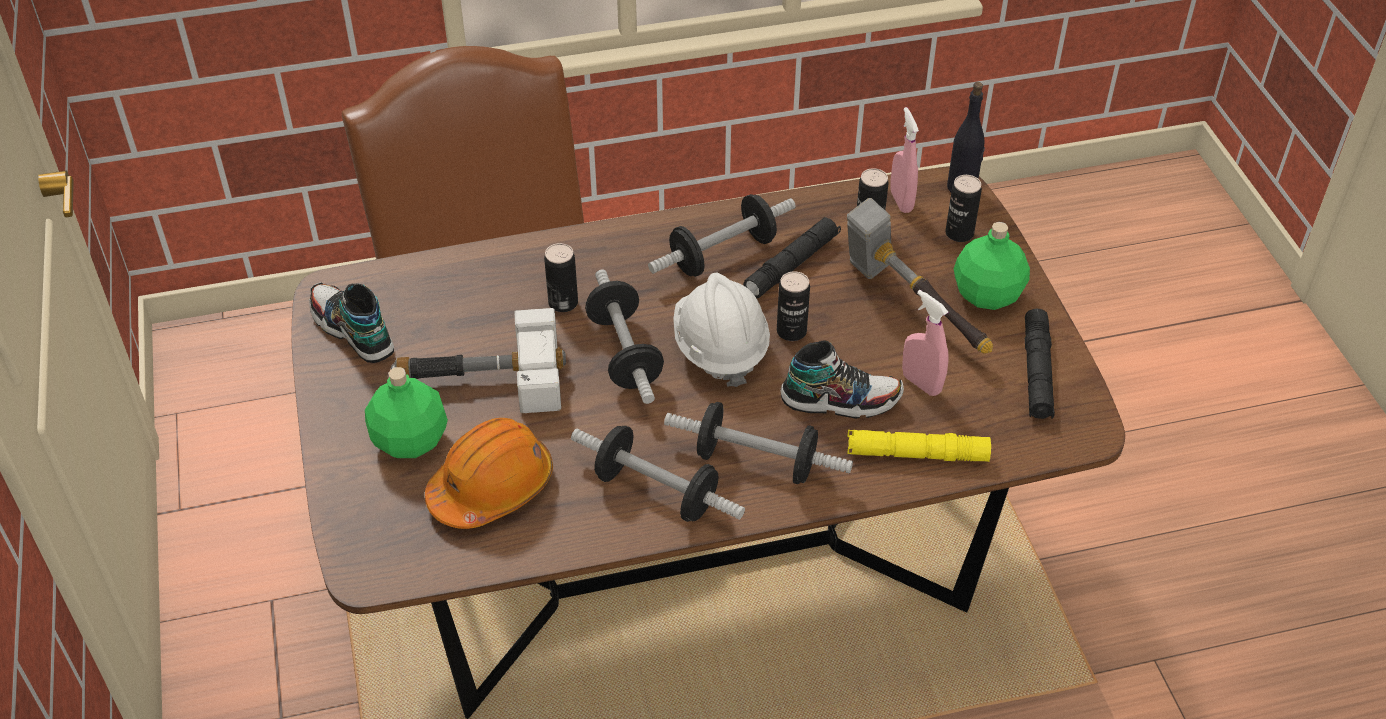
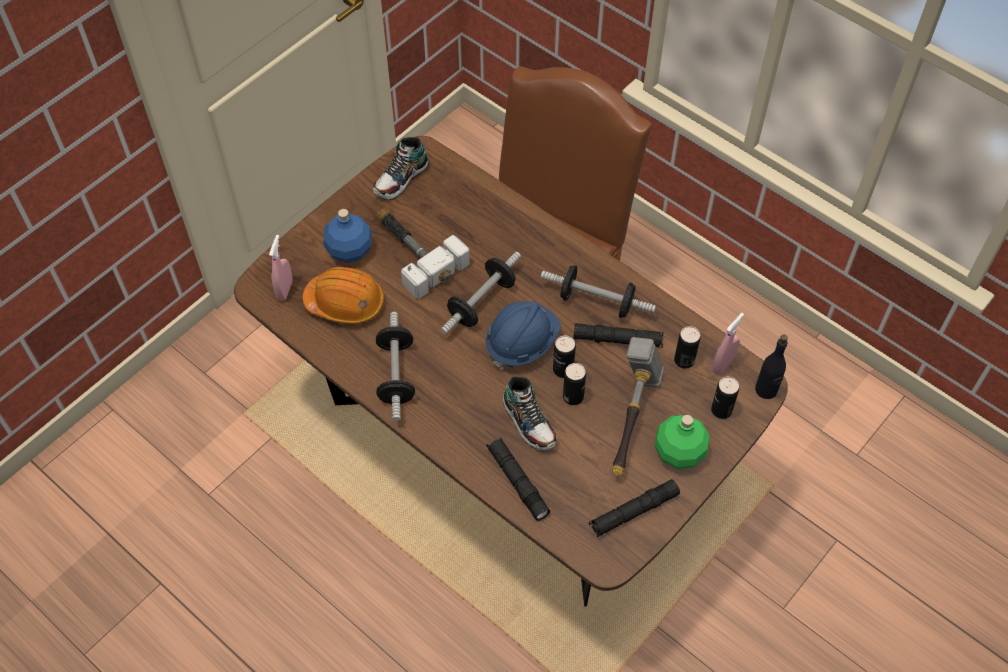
camera: 55 degrees right, 10 degrees up
shoe [309,282,394,363] -> shoe turned 150 degrees counterclockwise [373,137,429,200]
green bottle [365,367,448,458] -> blue bottle [323,209,372,263]
can [544,243,578,312] -> can moved to [563,363,586,405]
dumbbell [664,402,853,484] -> none
white hard hat [673,273,770,387] -> blue hard hat [486,301,561,370]
yellow flashlight [847,430,991,462] -> black flashlight [487,437,550,521]
pink spray bottle [902,290,948,396] -> pink spray bottle moved to [269,235,293,301]

